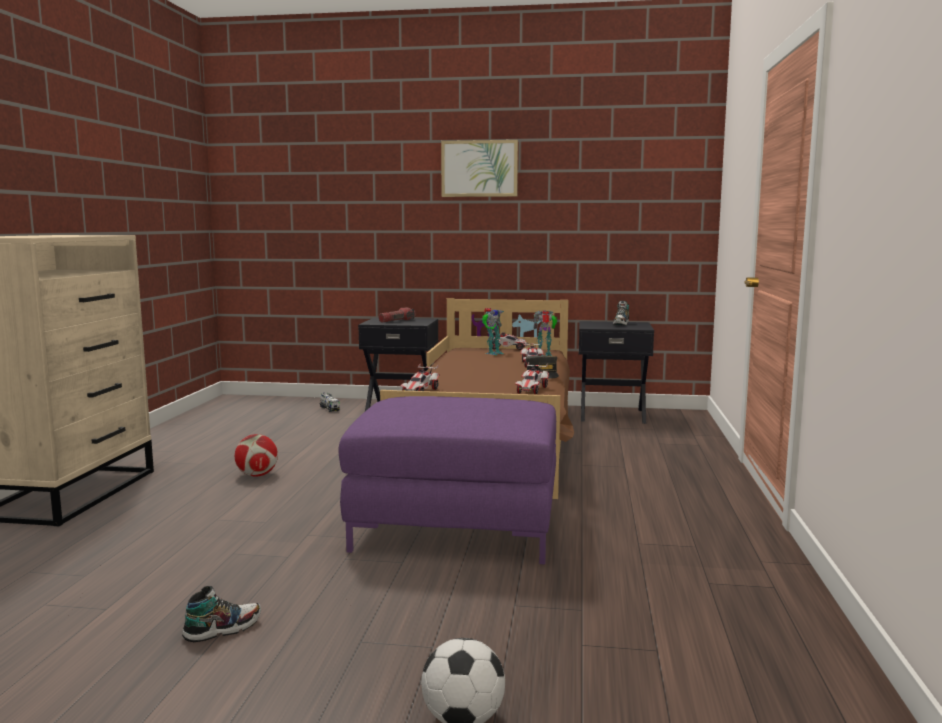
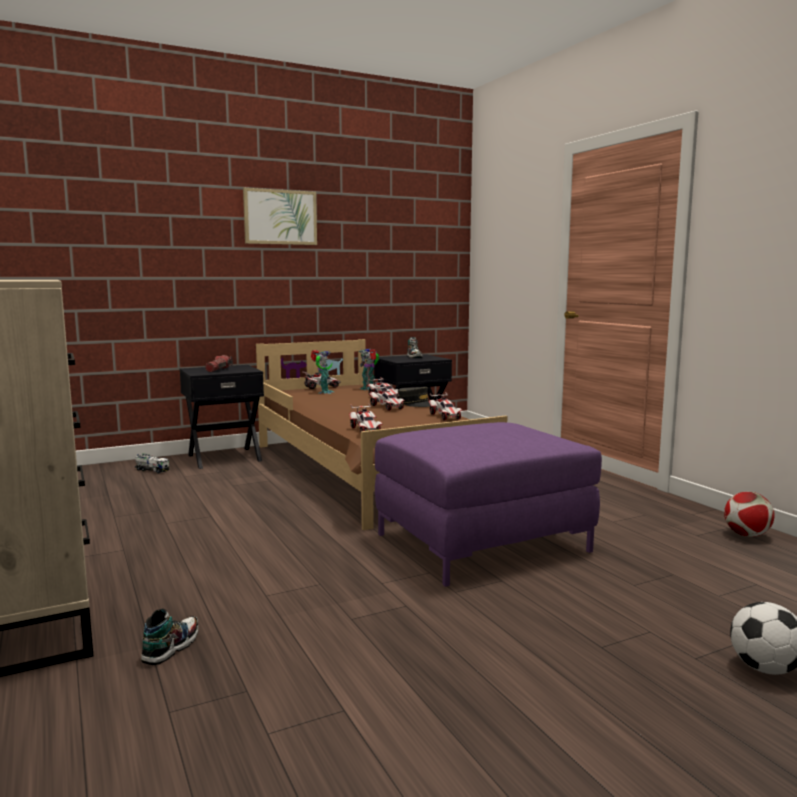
camera: 35 degrees left, 0 degrees up
shoe [182,586,261,642] -> shoe moved to [141,608,198,665]
football [235,434,278,477] -> football moved to [724,492,775,537]
none -> toy car [369,385,405,411]

